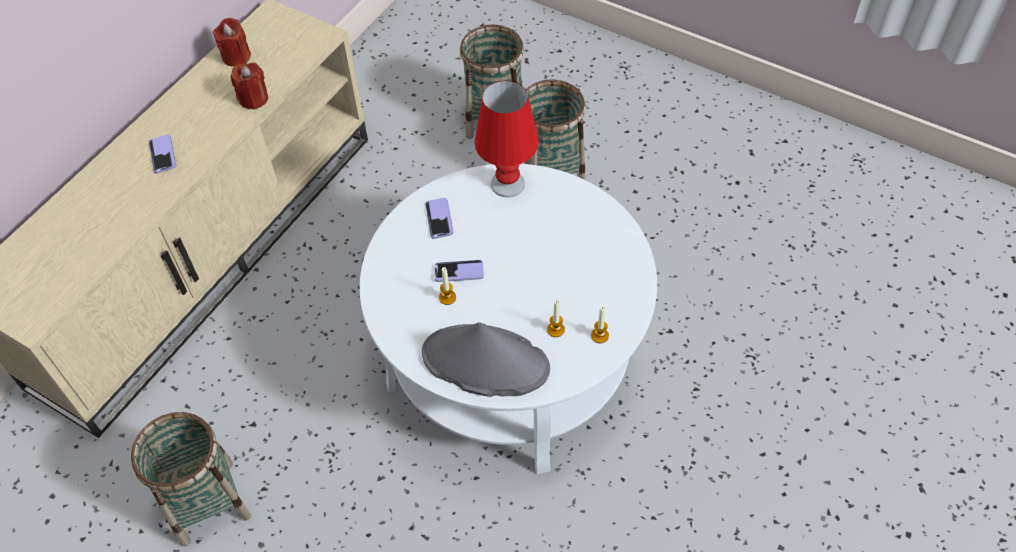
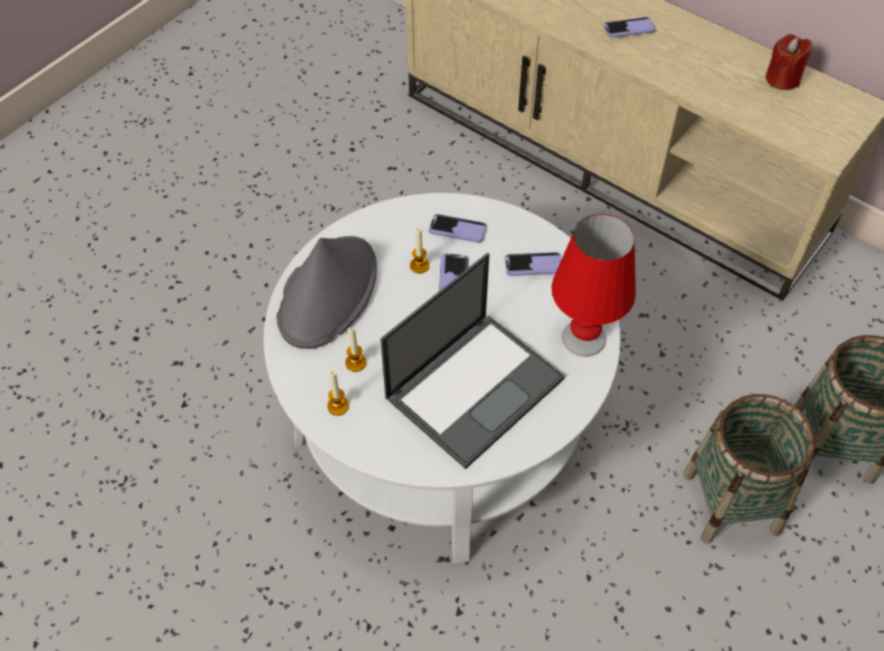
camera: 95 degrees right, 0 degrees up
basket [131,412,251,547] -> none
red candle [230,62,268,110] -> none
none -> laptop [380,253,565,469]
none -> phone [429,214,487,243]

